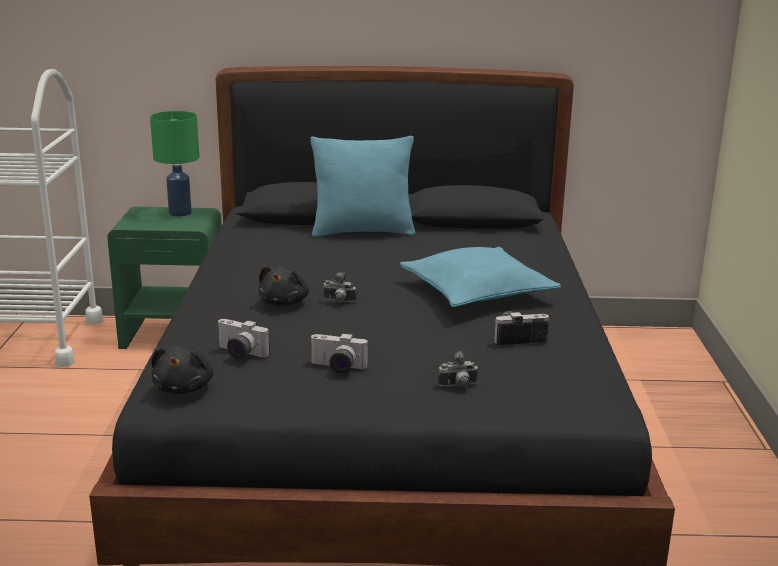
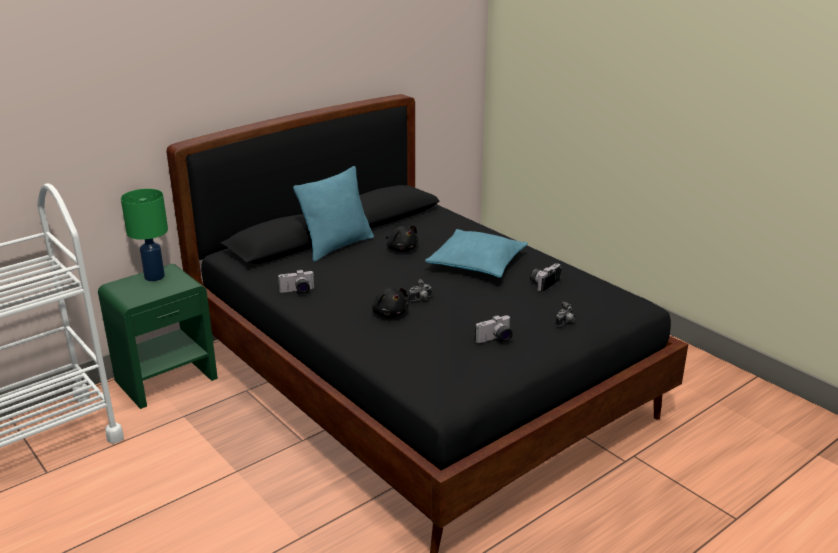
camera: 40 degrees left, 5 degrees up
black plush toy [151,345,214,394] -> black plush toy moved to [386,225,418,252]
camera [218,319,270,359] -> camera moved to [278,269,314,294]

